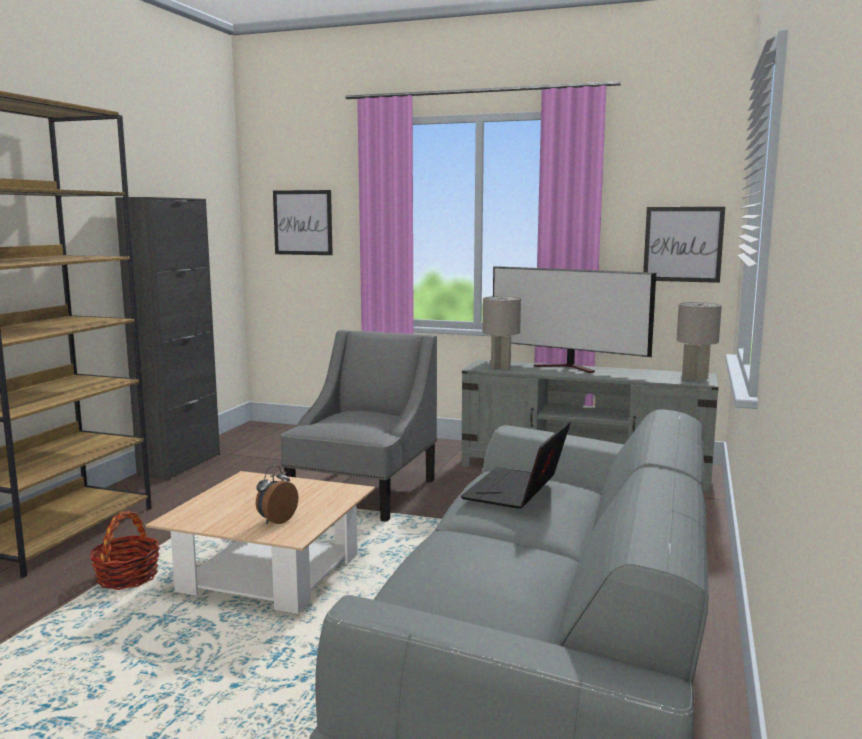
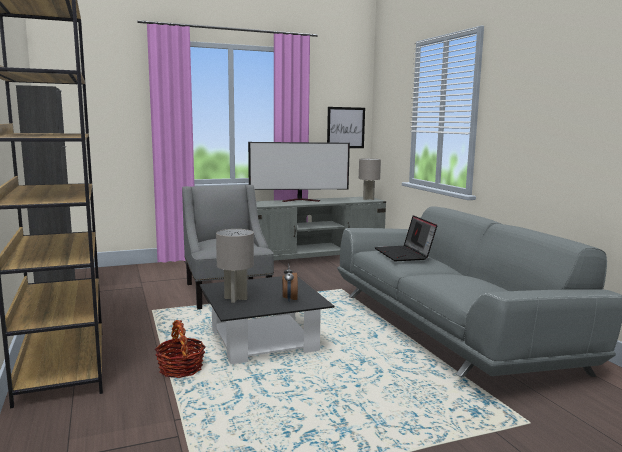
camera: 40 degrees left, 0 degrees up
beige coffee table [146,471,375,614] -> black coffee table [200,276,335,364]
picture [273,190,333,255] -> none
grey table lamp [483,296,521,370] -> grey table lamp moved to [216,229,254,303]

